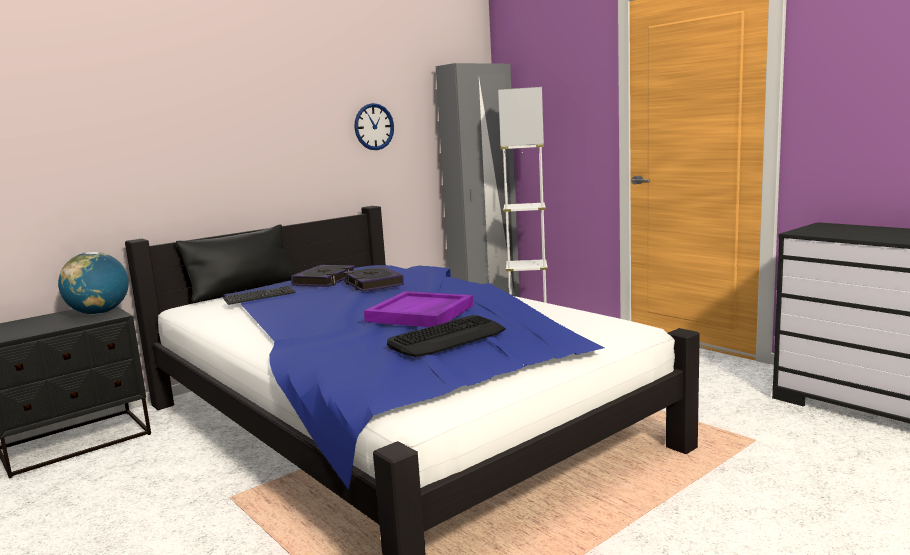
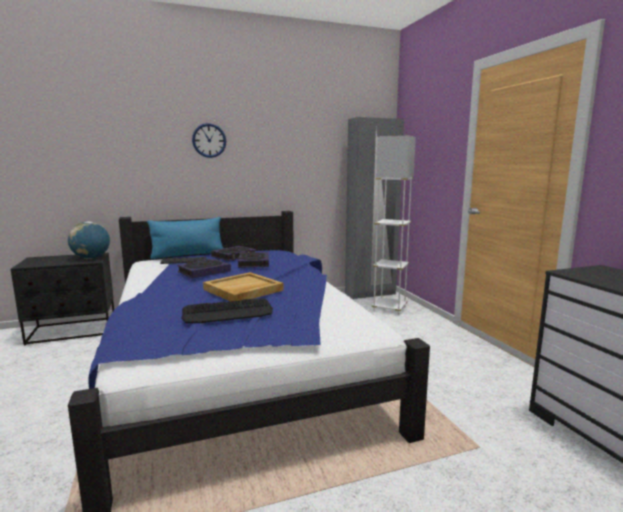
camera: 20 degrees right, 0 degrees up
black pillow [176,224,296,303] -> blue pillow [147,217,224,259]
wall clock [355,103,394,150] -> wall clock moved to [192,123,226,158]
purple tray [364,291,473,327] -> beige tray [203,272,284,301]
none -> book [178,259,231,279]

